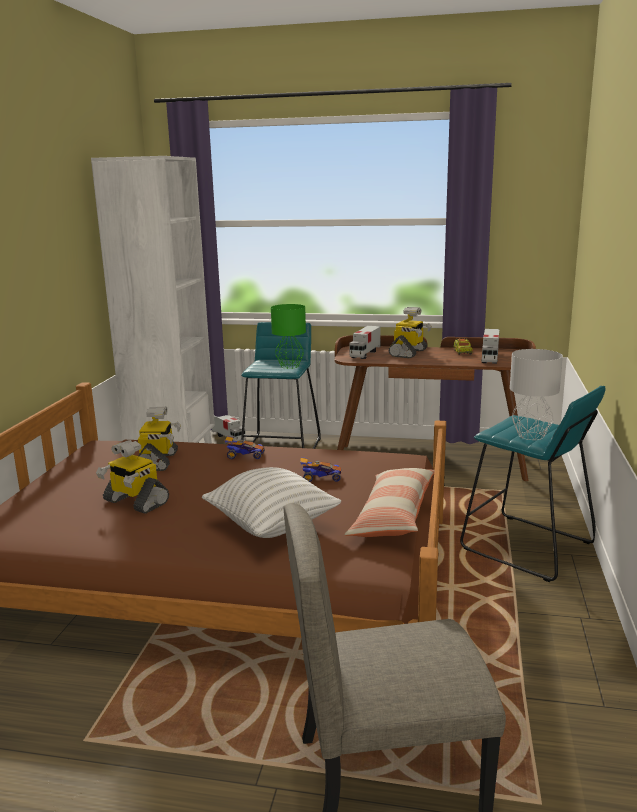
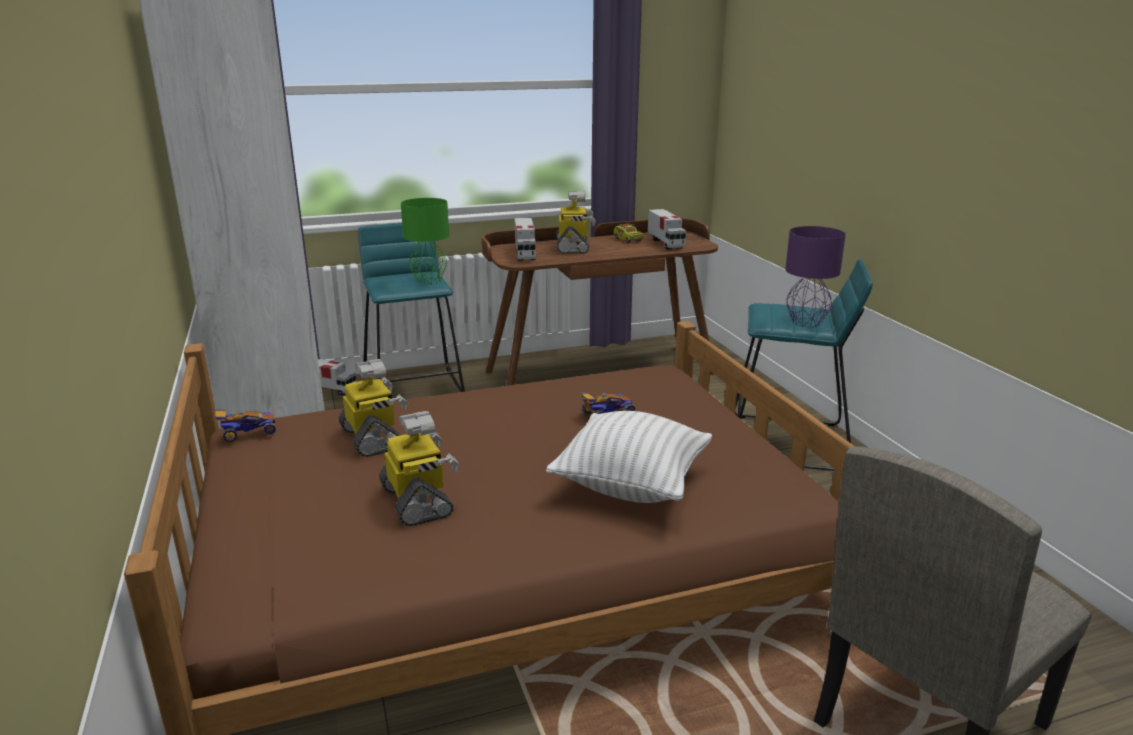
camera: 30 degrees left, 5 degrees up
toy robot [96,440,169,514] -> toy robot turned 120 degrees counterclockwise [379,411,460,526]
toy car [224,436,265,460] -> toy car moved to [215,409,276,442]
pillow [344,468,435,537] -> none
grey table lamp [510,349,563,440] -> purple table lamp [785,226,846,327]

